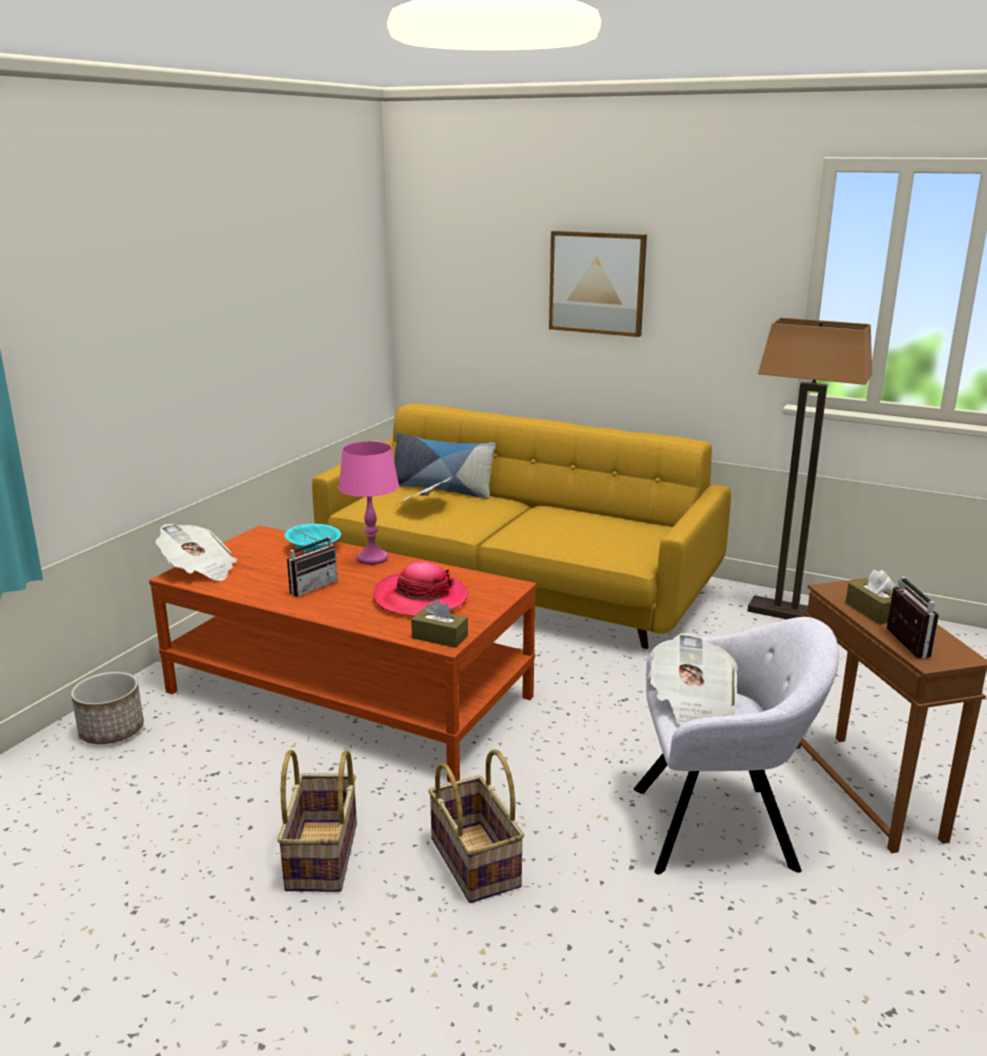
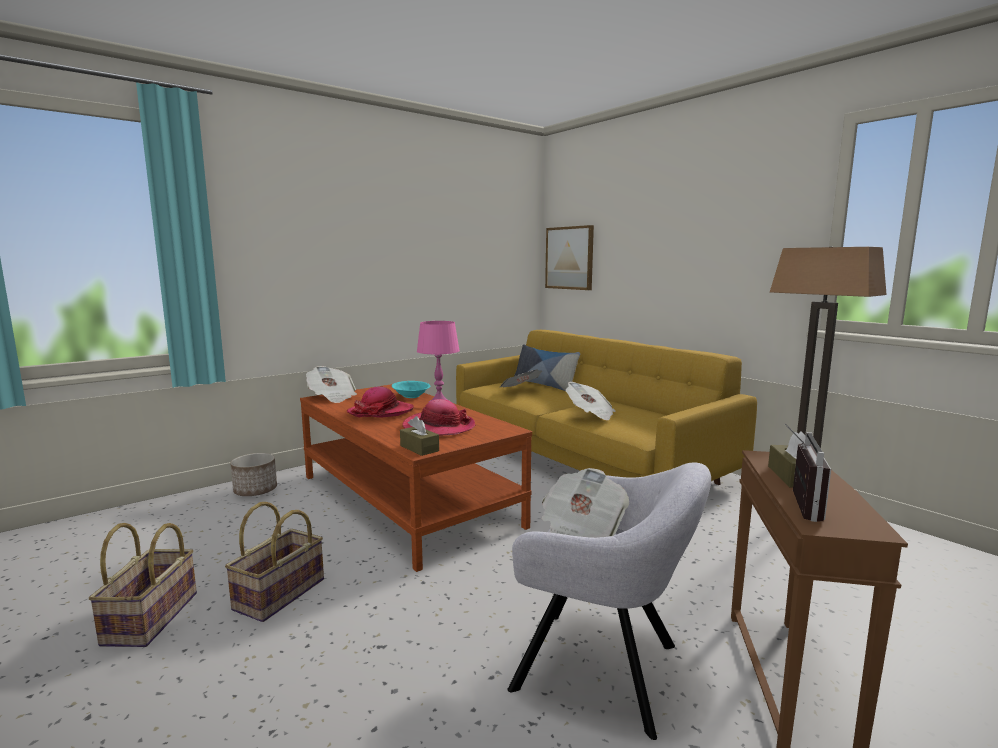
camera: 25 degrees right, 10 degrees down
radio [287,528,338,597] -> hat [347,387,414,418]
basket [428,749,524,903] -> basket moved to [88,523,197,647]
picture [549,231,647,337] -> picture moved to [545,225,594,290]
none -> newspaper [565,382,616,420]

